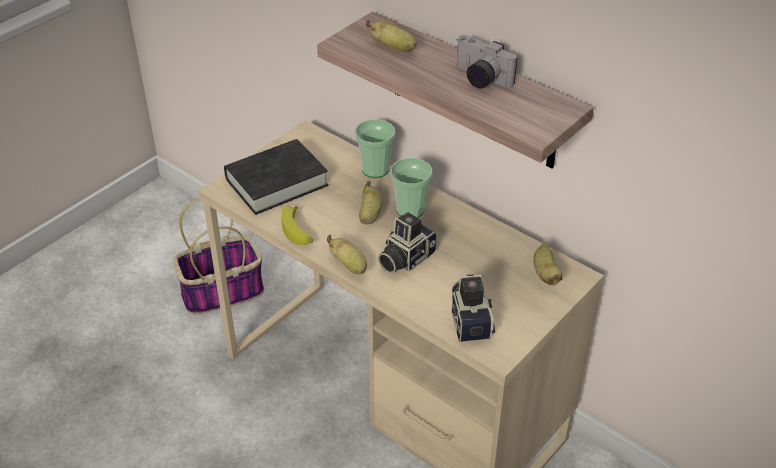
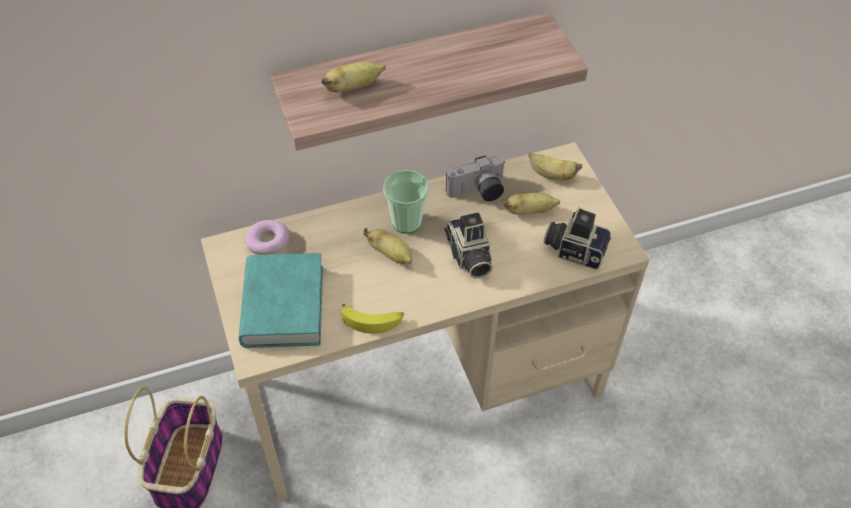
camera: 60 degrees left, 10 degrees up
black book [224,139,328,215] -> turquoise book [239,253,323,348]
banana [327,235,367,274] -> banana moved to [504,193,560,215]
cup [355,119,395,178] -> none
camera [457,35,517,89] -> camera moved to [446,156,506,201]
none -> donut [245,220,289,255]

